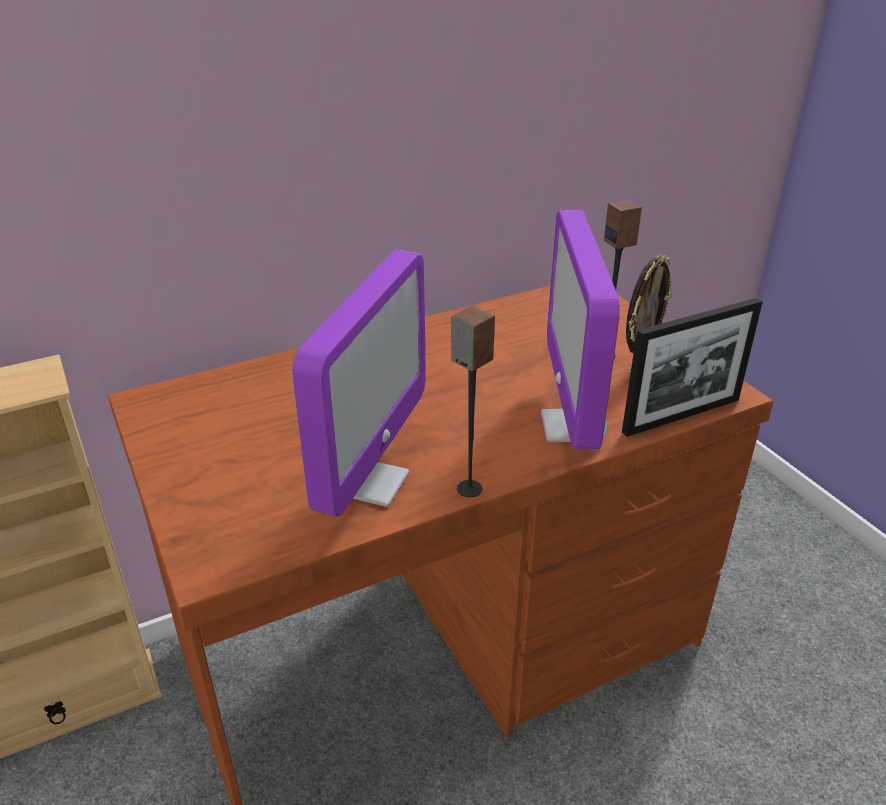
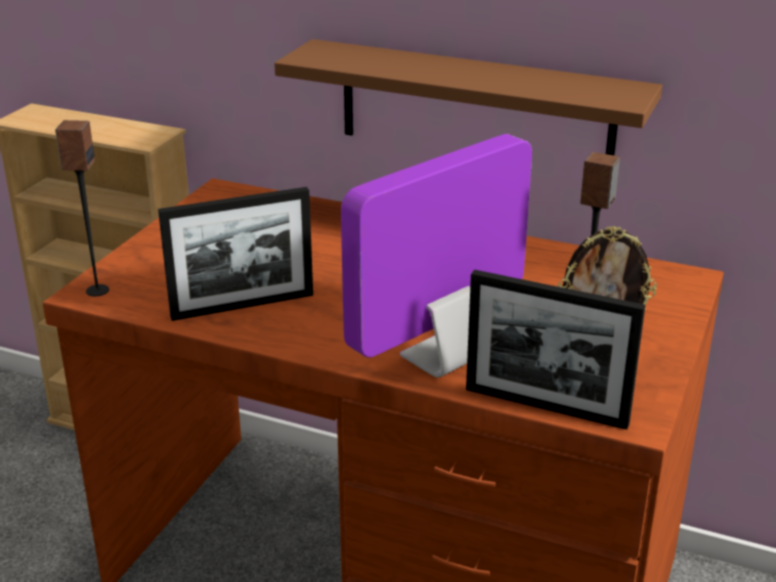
camera: 50 degrees right, 5 degrees down
monitor [292,250,426,516] -> picture frame [158,187,313,321]
speaker [451,306,495,497] -> speaker moved to [55,120,109,296]
none -> brown shelf [274,39,662,156]

